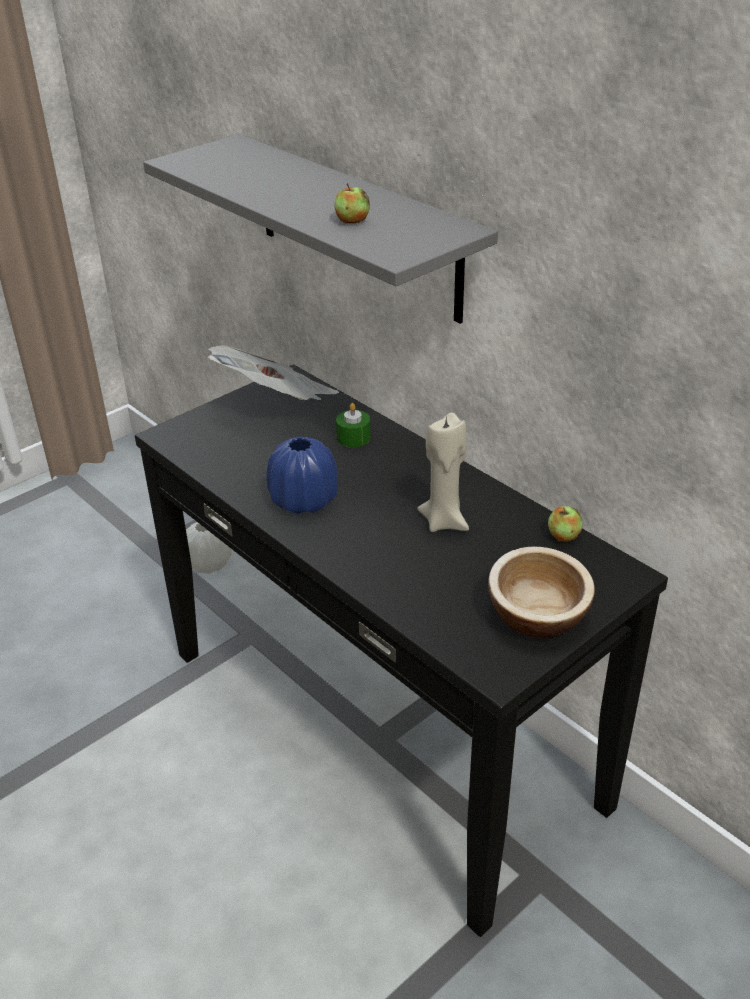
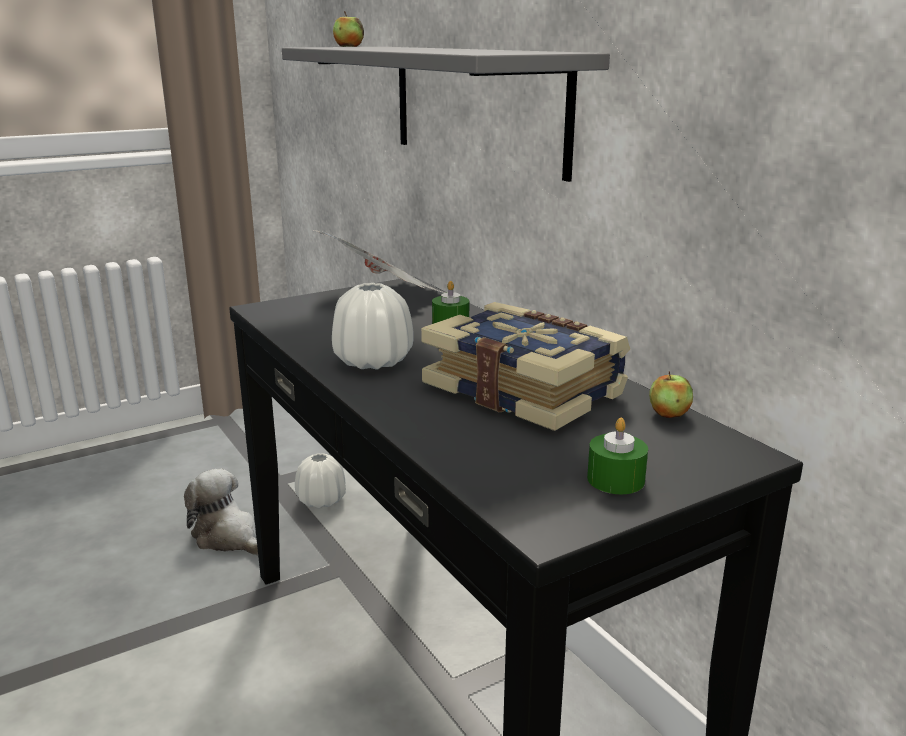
camera: 10 degrees right, 15 degrees down
blue vase [266,436,338,514] -> white vase [332,283,414,370]
apple [335,183,370,223] -> apple moved to [333,11,364,47]
beige candle [417,413,469,532] -> book [421,302,630,431]
bowl [488,547,595,638] -> green candle [587,418,648,494]
none -> plush toy [184,469,258,556]

